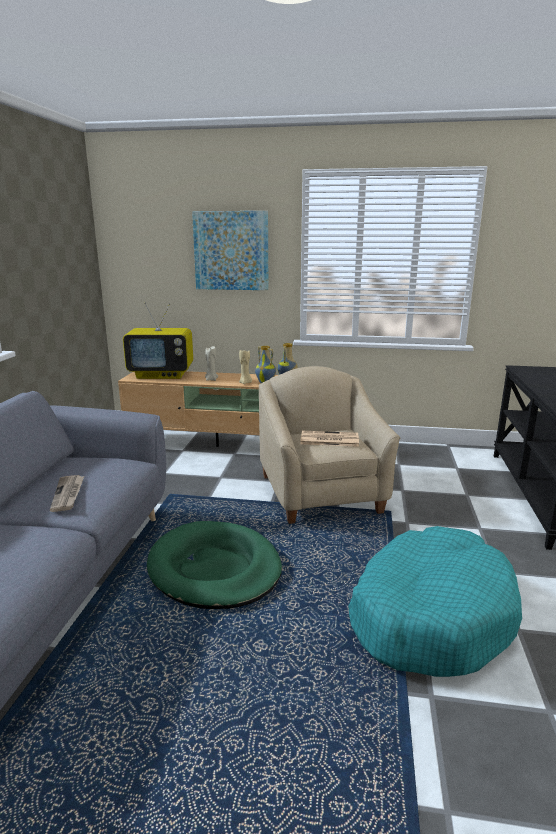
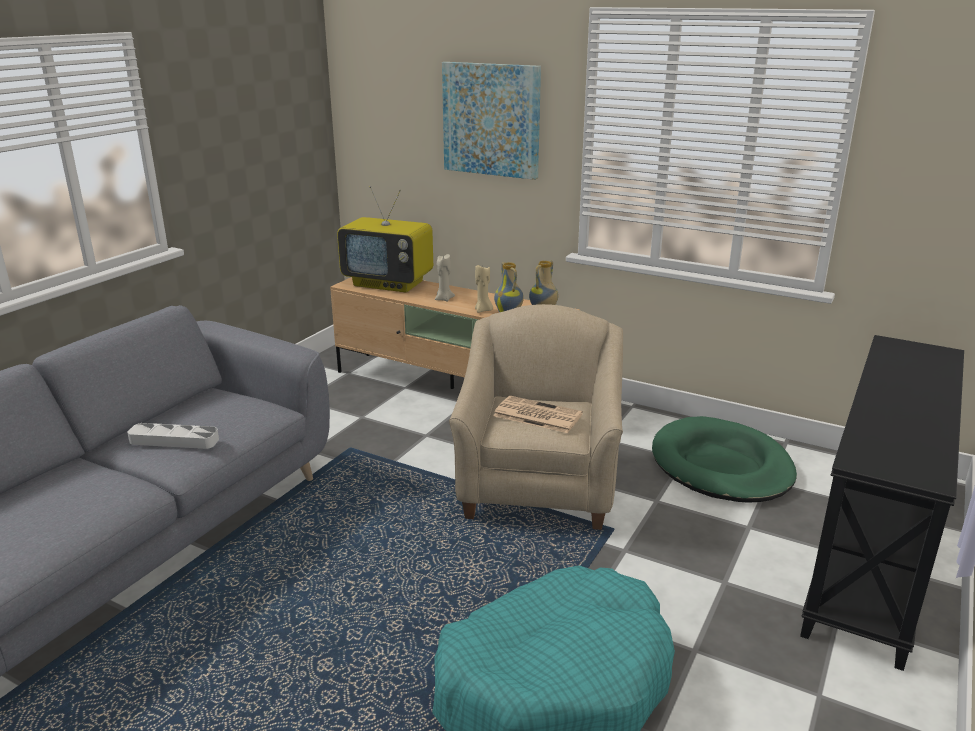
camera: 20 degrees right, 5 degrees up
newspaper [50,475,84,512] -> white tray [127,423,219,449]
green dog bed [147,521,282,609] -> green dog bed moved to [652,416,797,503]

